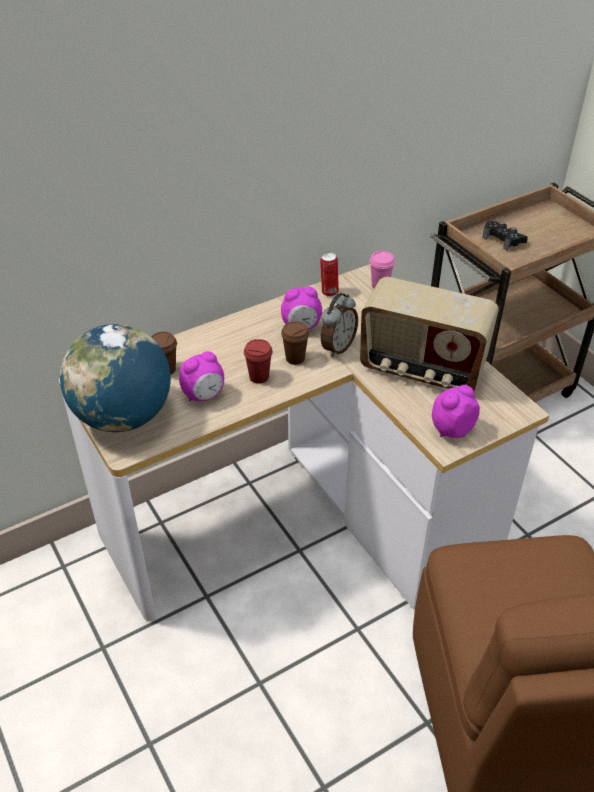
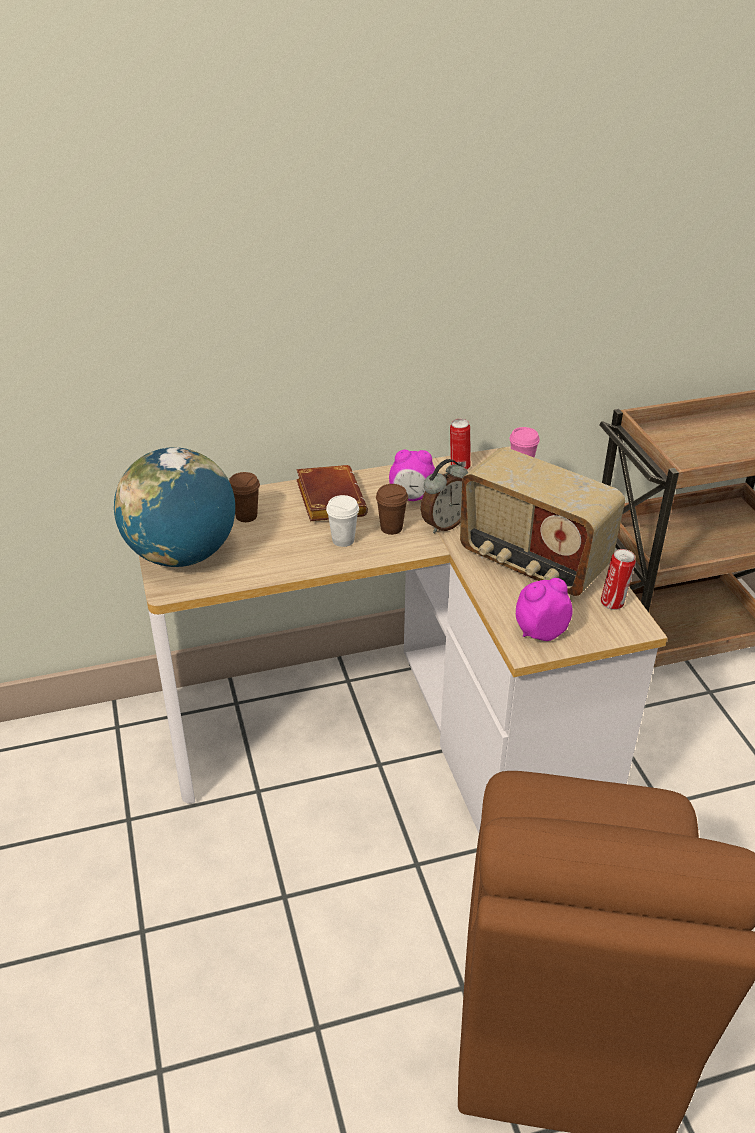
camera: 15 degrees right, 5 degrees down
alarm clock [179,351,224,401] -> none
red cup [244,339,273,384] -> white cup [326,495,359,547]
black game controller [482,221,528,250] -> none
none -> brown book [296,465,368,521]
none -> can [601,549,636,610]

